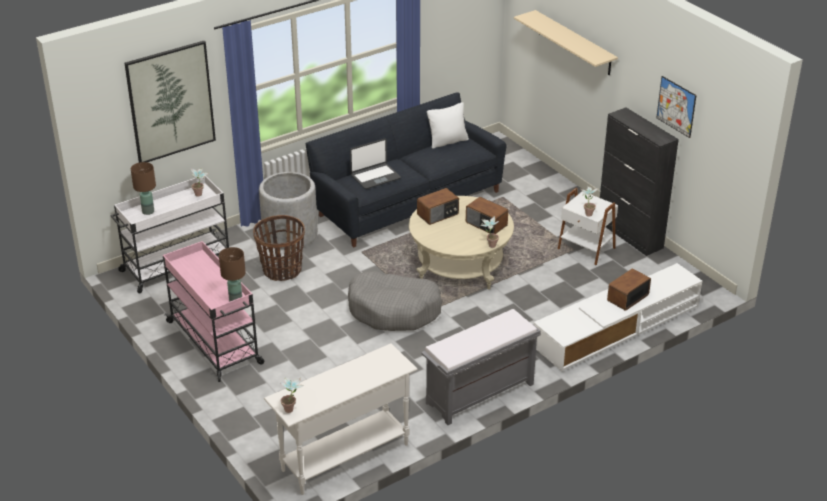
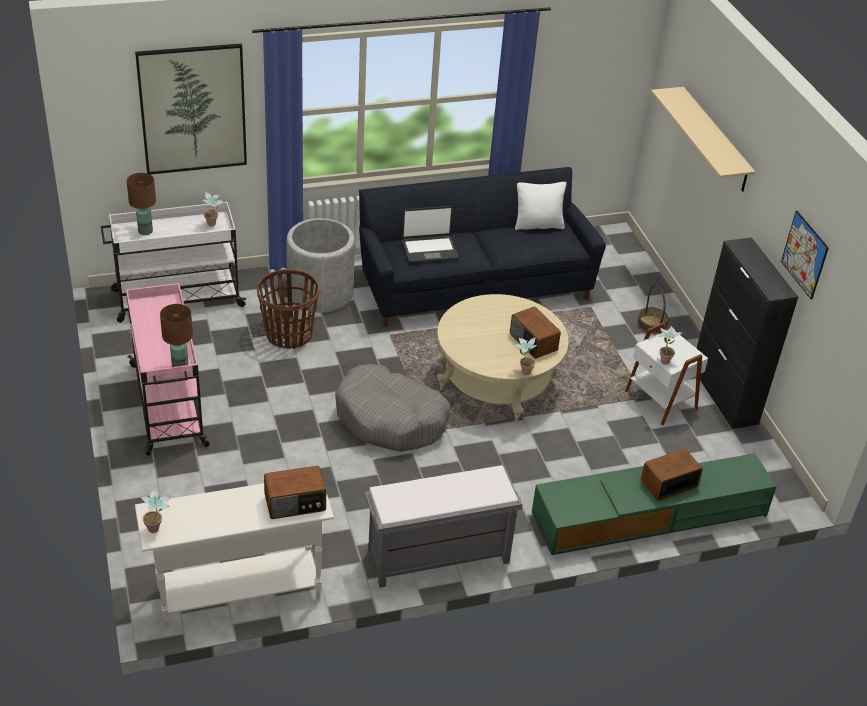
camera: 15 degrees right, 5 degrees up
radio [417,188,459,225] -> radio moved to [264,466,326,519]
white tv stand [534,263,702,371] -> green tv stand [532,453,777,555]
none -> basket [637,285,669,334]

